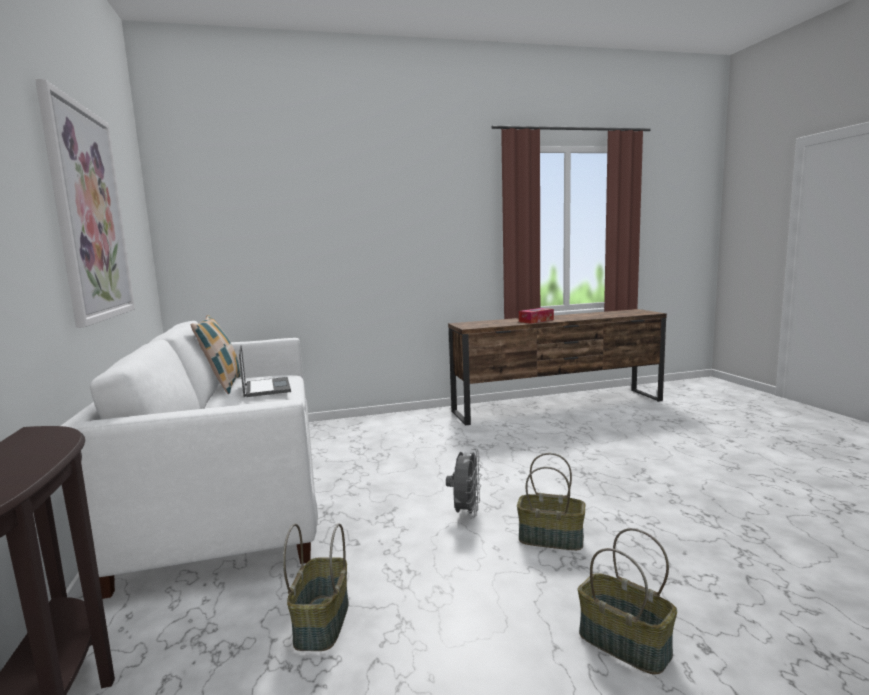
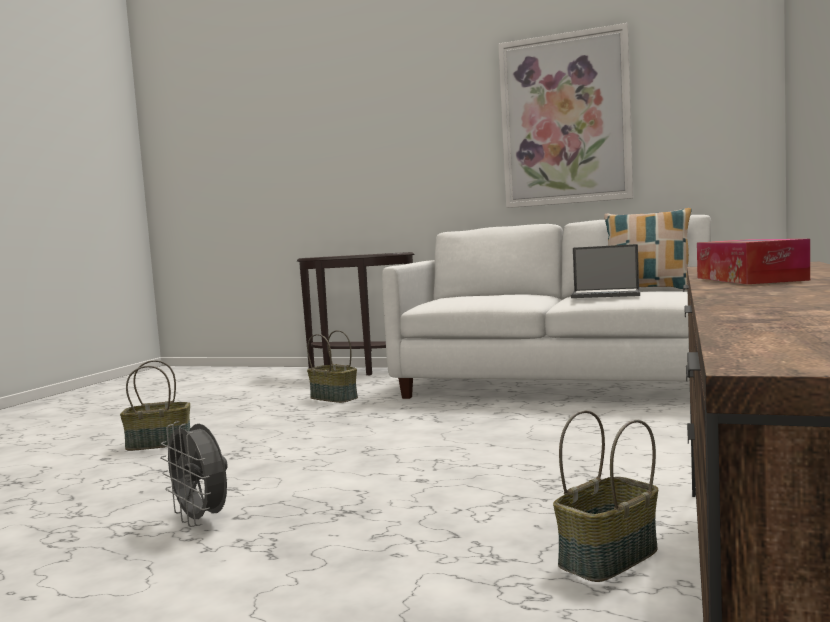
camera: 125 degrees right, 5 degrees down
grey fan [446,448,481,518] -> grey fan moved to [160,421,228,527]
basket [517,453,586,550] -> basket moved to [553,410,658,582]

